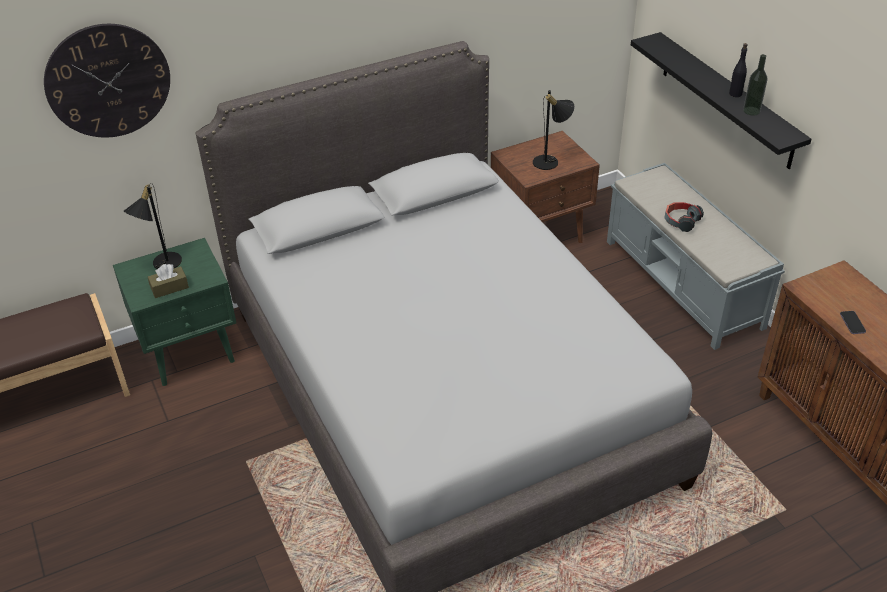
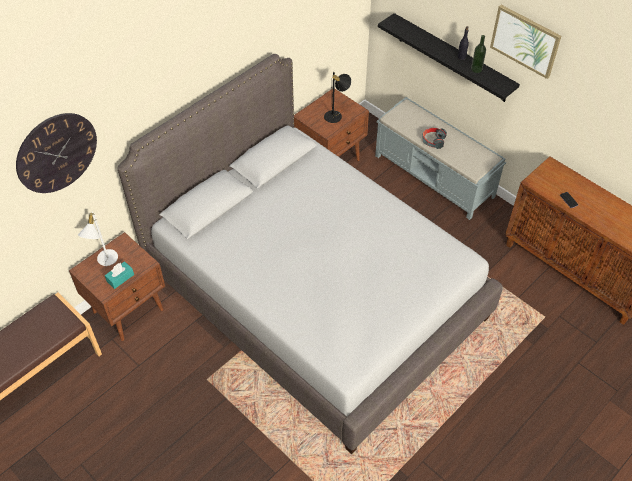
camera: 20 degrees left, 10 degrees up
green nightstand [113,238,236,386] -> brown nightstand [69,232,165,341]
black table lamp [124,183,182,269] -> white table lamp [78,211,118,266]
brown tissue box [148,264,189,298] -> turquoise tissue box [105,261,134,289]
none -> picture [490,5,561,79]

